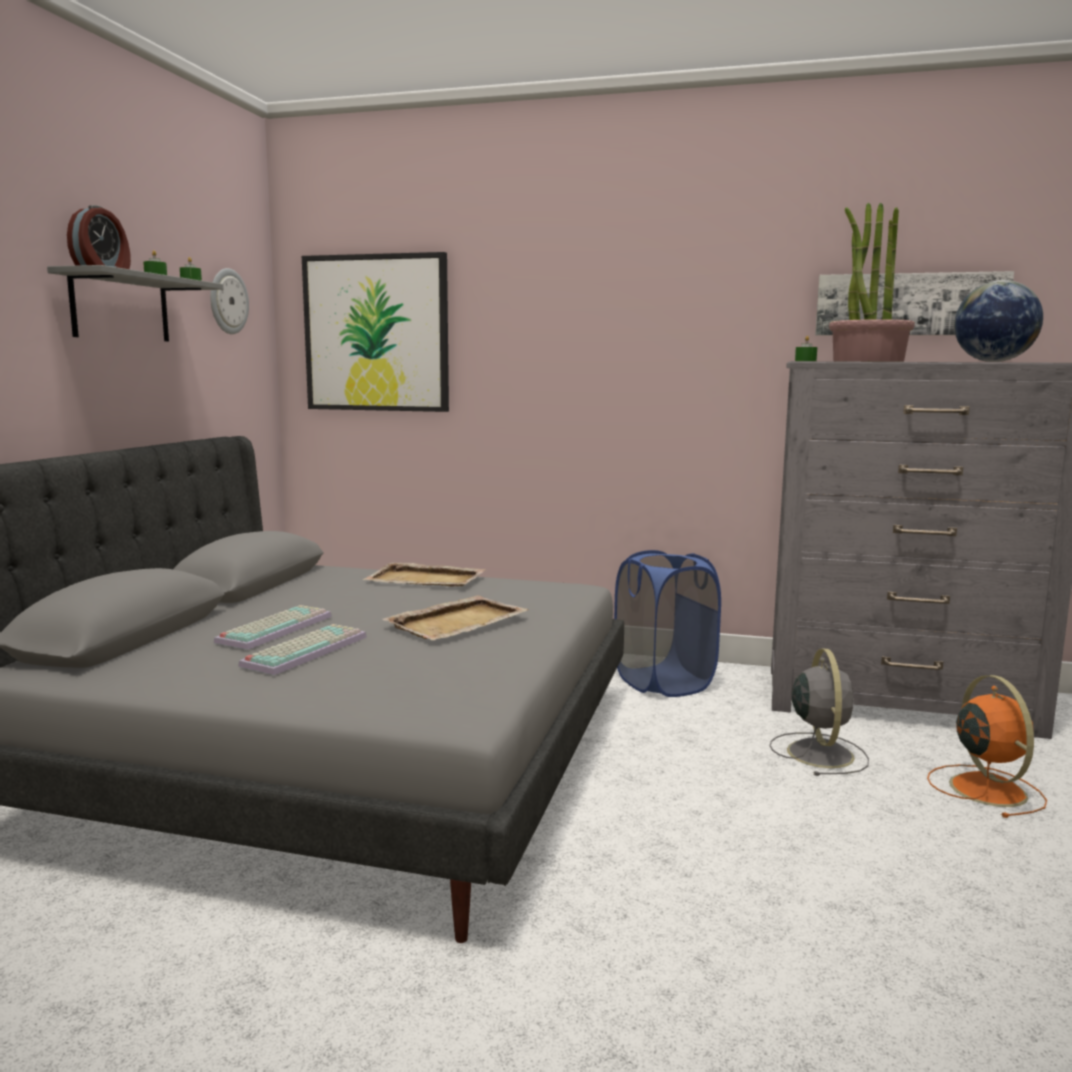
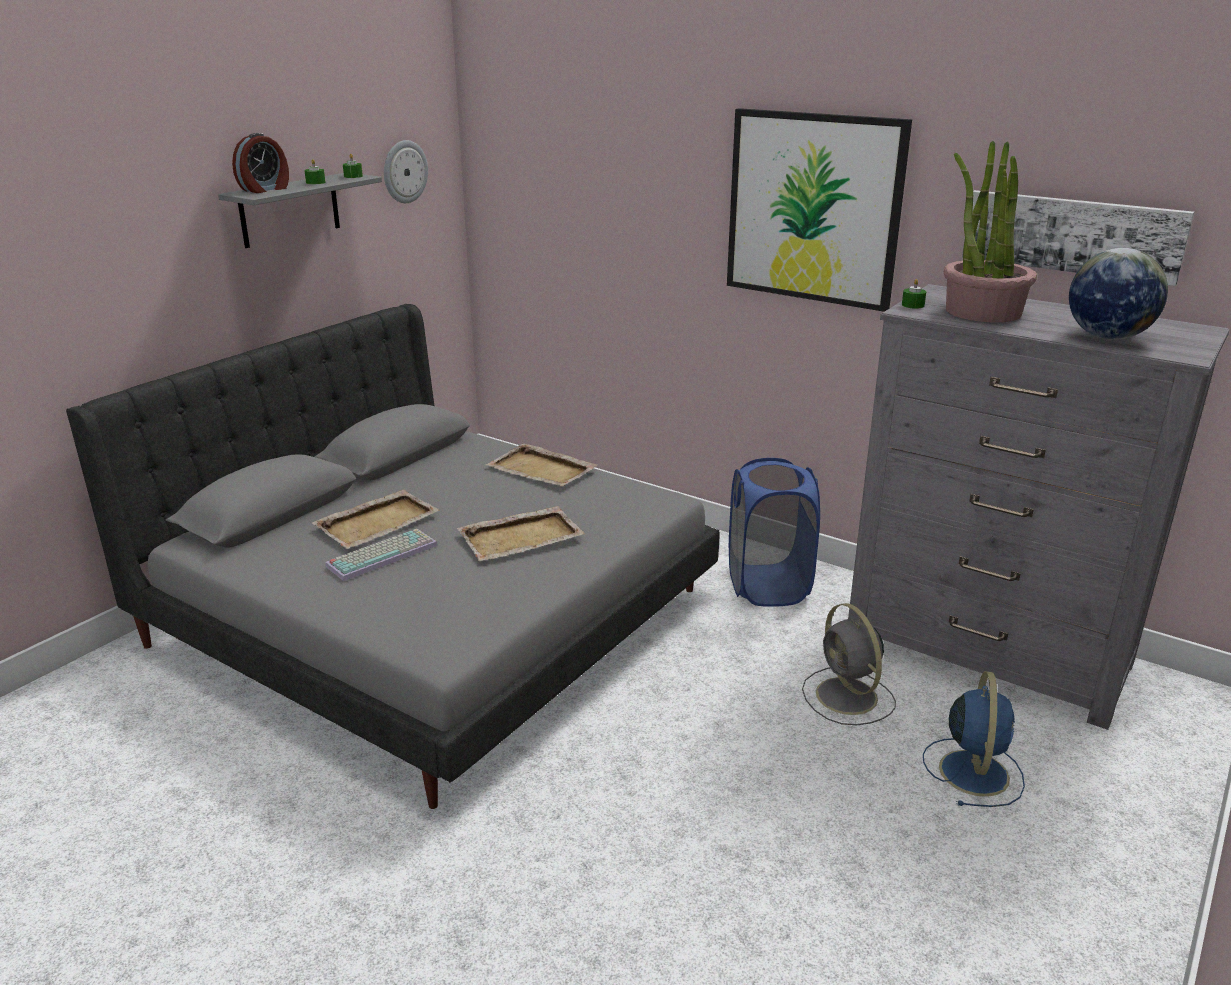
camera: 20 degrees right, 15 degrees up
keyboard [214,605,332,650] -> beige tray [312,489,440,549]
picture [302,252,449,412] -> picture moved to [727,108,912,312]
grey fan [770,649,869,776] -> grey fan turned 135 degrees clockwise [802,603,896,725]
orange fan [927,675,1047,818] -> blue fan [923,671,1025,807]

